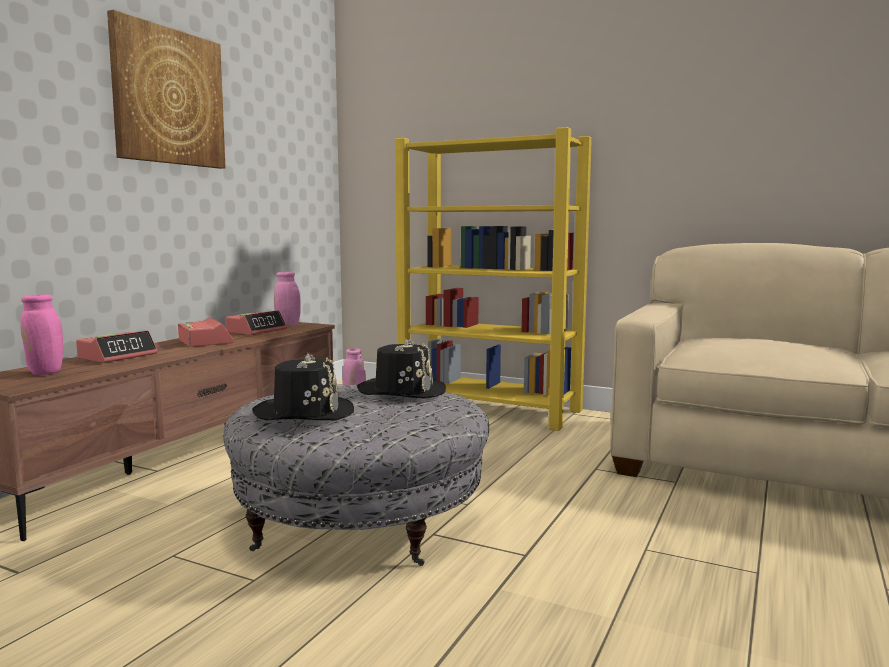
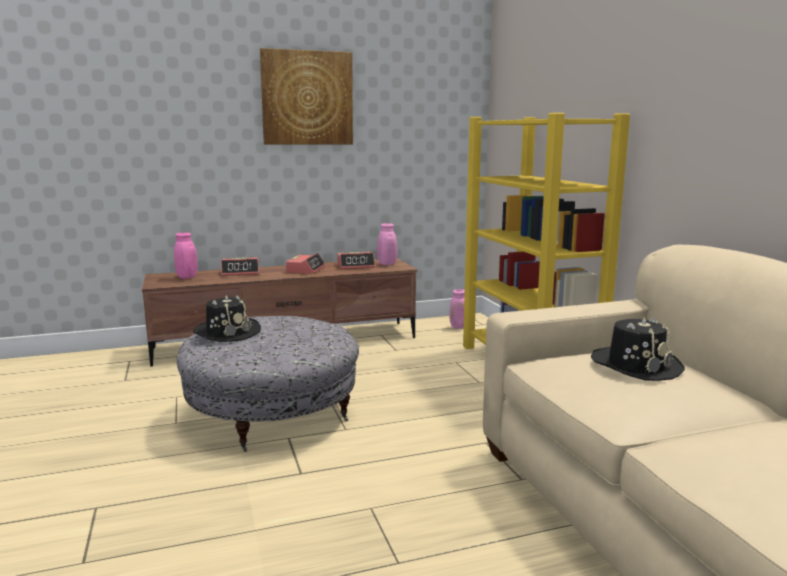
camera: 45 degrees right, 5 degrees up
black hat [357,338,446,399] -> black hat moved to [591,317,685,381]

